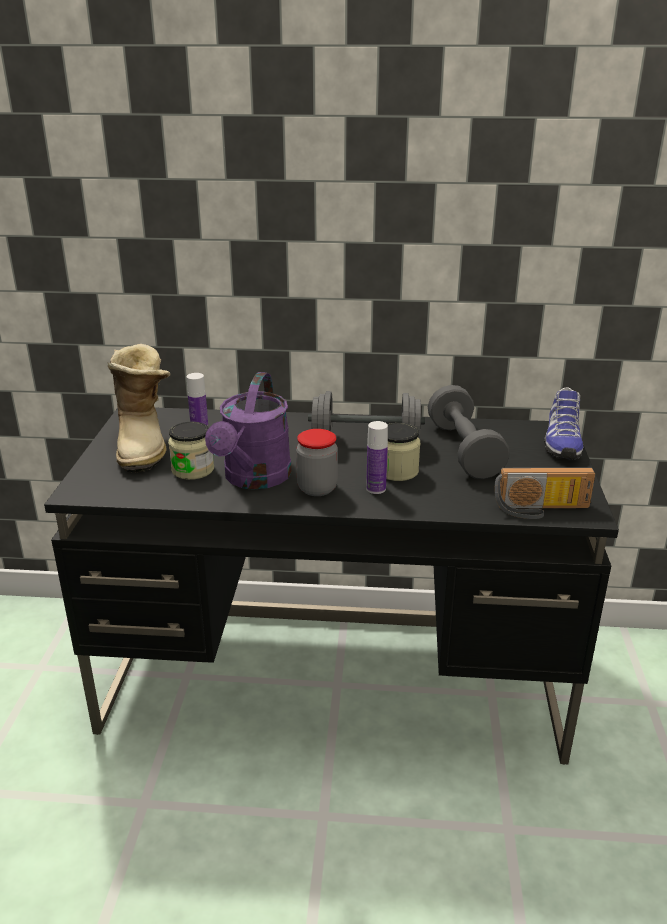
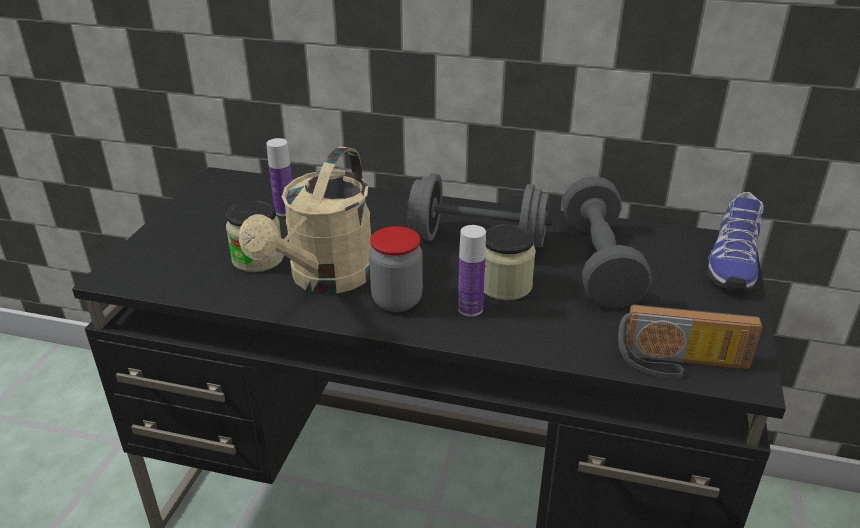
camera: 10 degrees right, 5 degrees up
boot [108,344,170,472] -> none
purple watering can [205,372,292,489] -> beige watering can [239,146,372,294]

